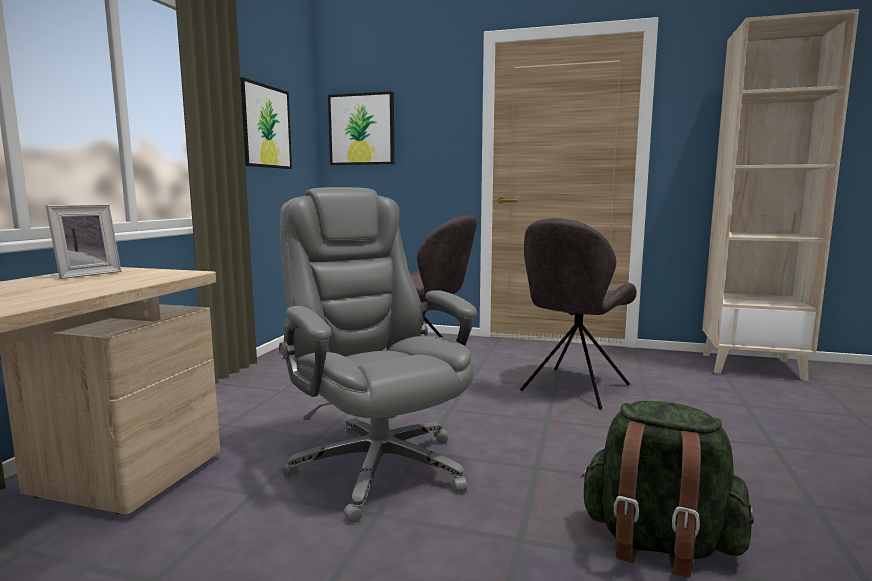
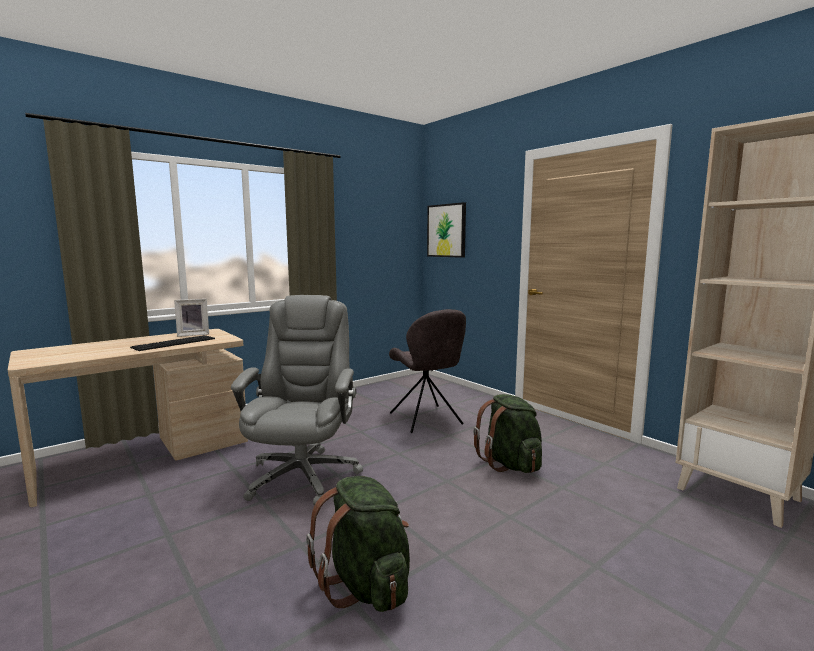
camera: 35 degrees right, 0 degrees up
picture [240,77,292,169] -> none
grey chair [520,218,637,409] -> green backpack [473,394,542,473]
none -> keyboard [130,335,215,351]

